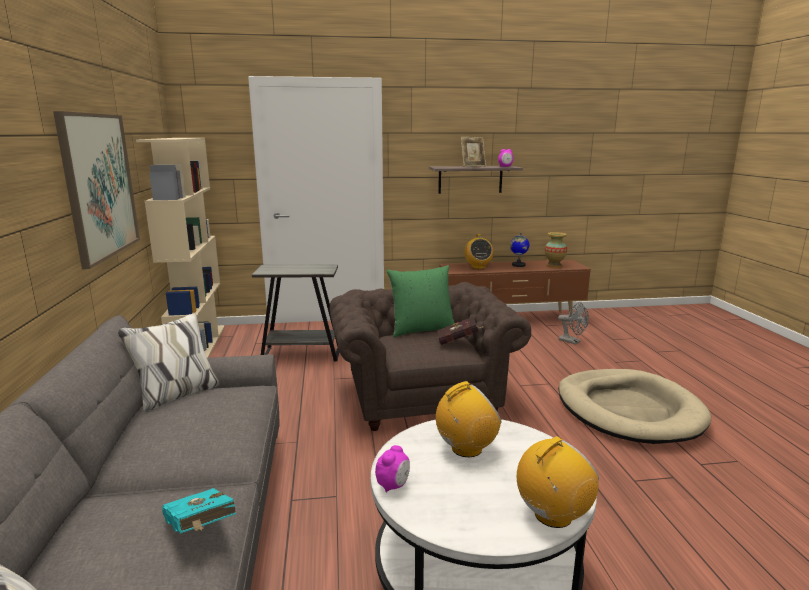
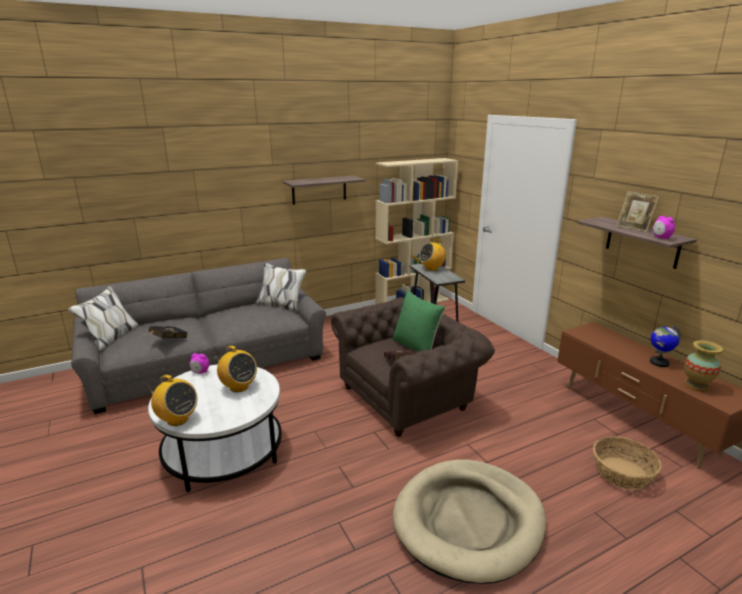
camera: 70 degrees right, 5 degrees up
picture [53,111,140,269] -> shelf [283,176,365,205]
turquoise book [162,488,236,534] -> black book [149,326,188,338]
radio [464,234,494,269] -> radio moved to [419,239,446,271]
grey fan [558,302,589,344] -> basket [593,436,662,490]

